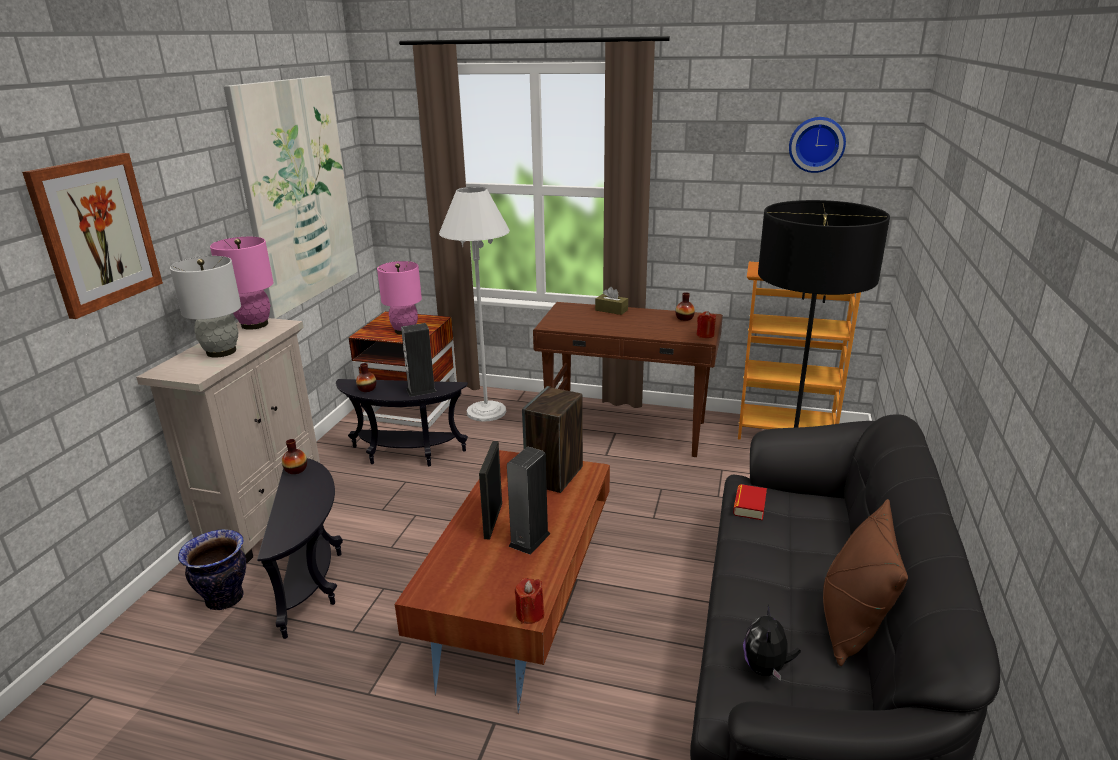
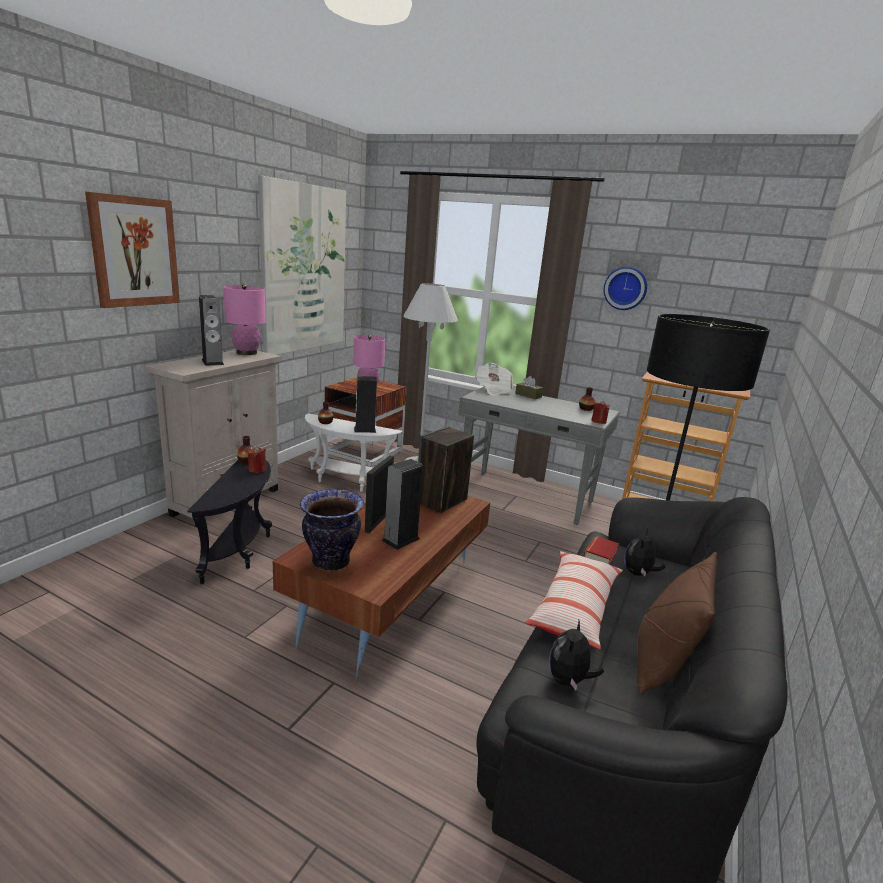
camera: 10 degrees right, 5 degrees down
white table lamp [170,256,241,357] -> speaker [199,295,224,366]
vase [178,529,246,610] -> vase moved to [300,489,364,571]
black side table [336,379,468,466] -> white side table [305,413,402,492]
red candle [515,578,544,624] -> red candle moved to [248,446,266,473]
brown console table [533,302,723,457] -> grey console table [458,386,619,525]
wall clock [789,117,846,173] -> wall clock moved to [604,267,647,310]
none -> newspaper [476,363,513,395]
none -> pillow [525,551,623,649]
none -> plush toy [624,529,665,576]

